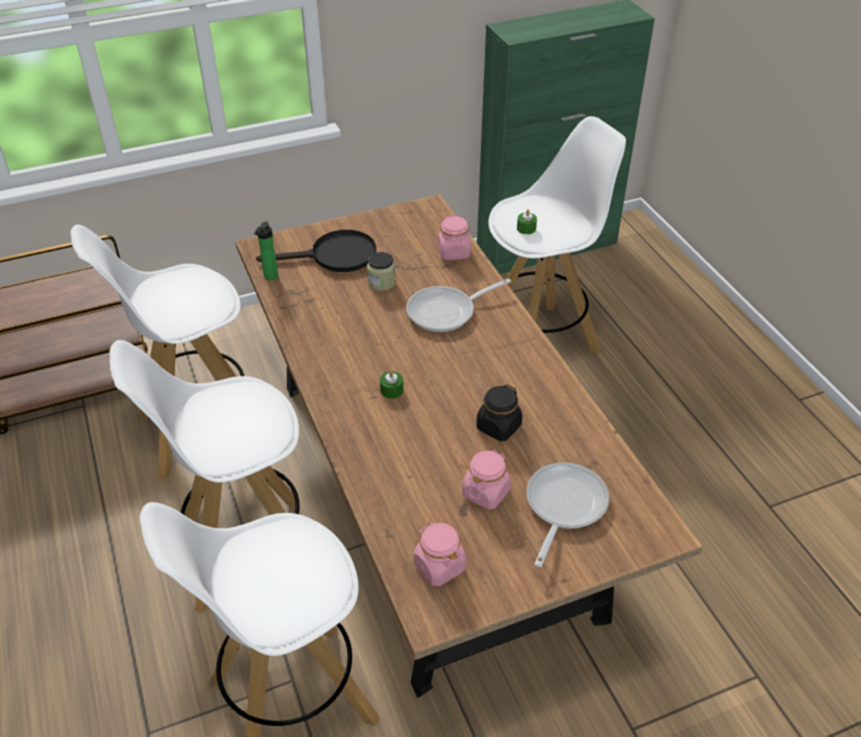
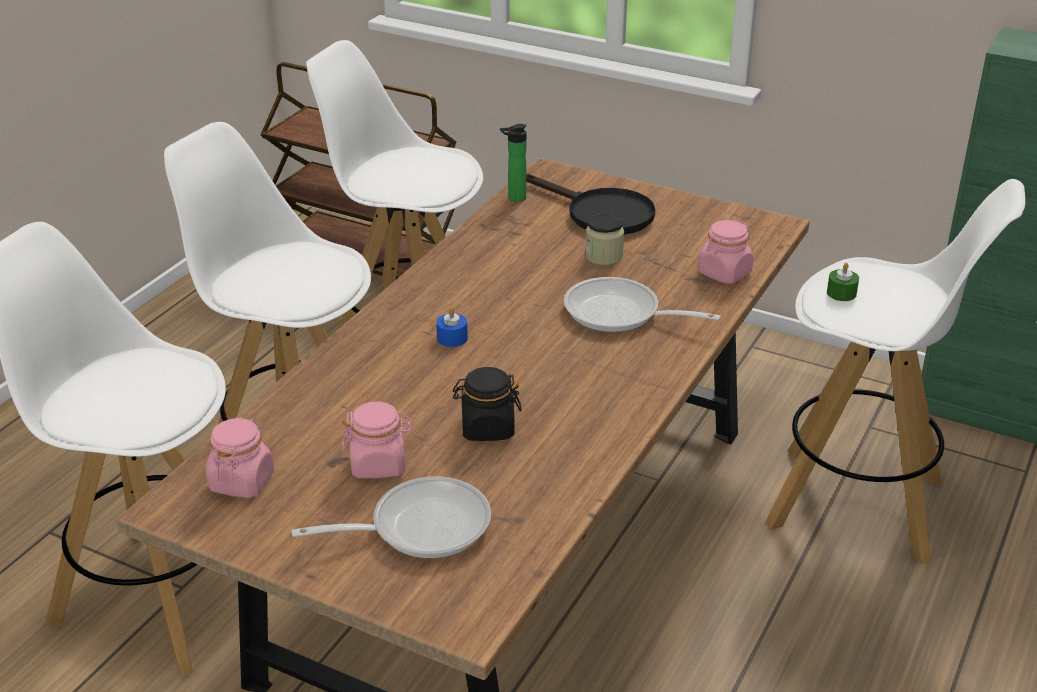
camera: 50 degrees right, 10 degrees down
green candle [380,370,403,399] -> blue candle [436,307,468,347]

